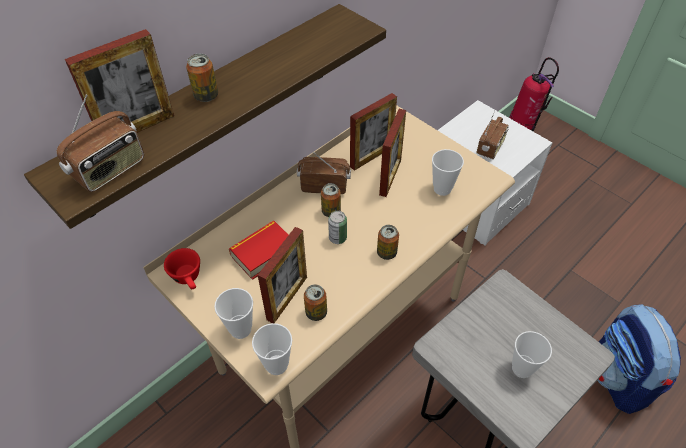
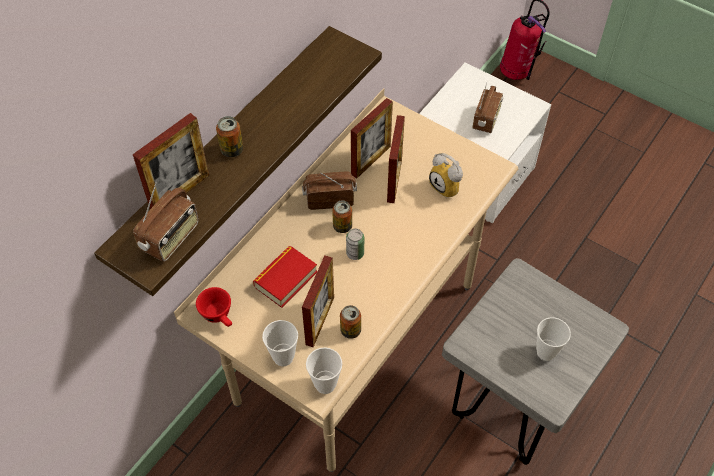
camera: 10 degrees left, 5 degrees up
can [377,225,399,260] -> none
cup [432,149,464,196] -> alarm clock [429,153,463,198]
backpack [597,304,681,414] -> none

